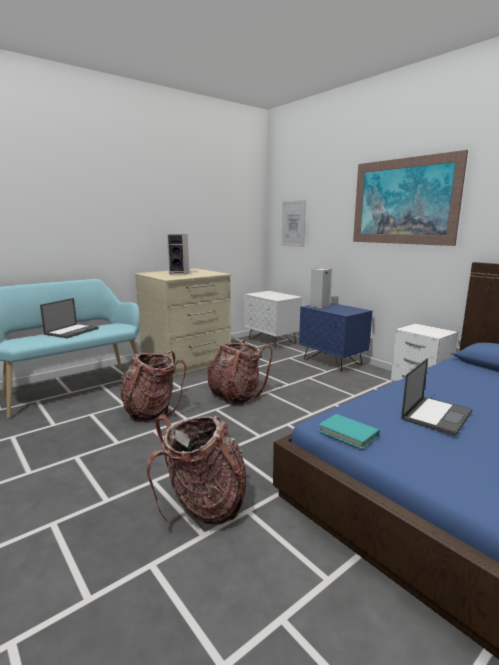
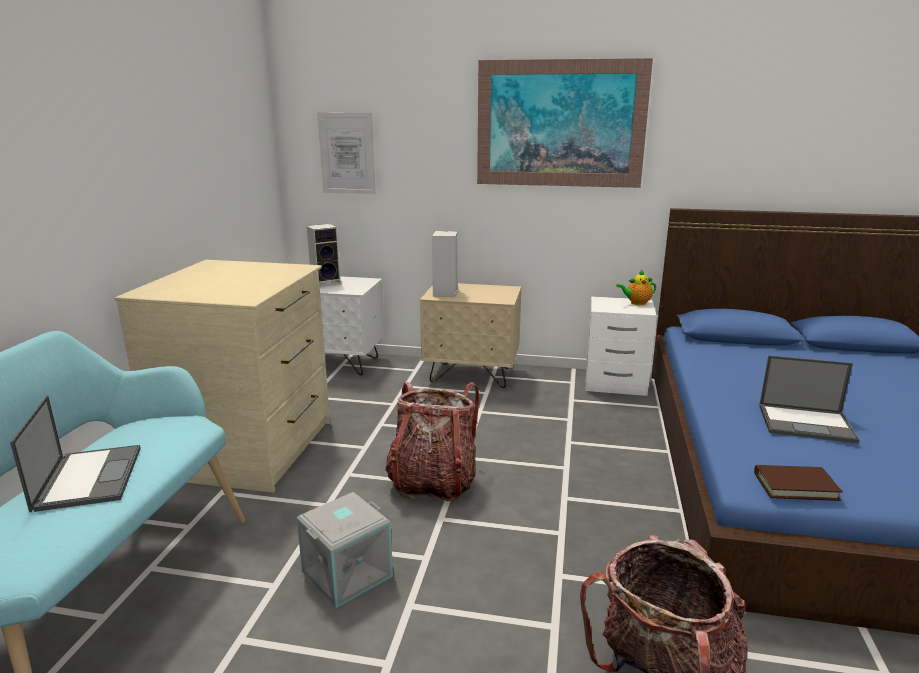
camera: 40 degrees left, 5 degrees up
backpack [121,350,186,422] -> grey storage box [296,492,393,608]
speaker [167,234,189,275] -> speaker moved to [307,224,341,287]
blue nightstand [299,303,372,372] -> beige nightstand [420,283,521,388]
turquoise book [318,414,380,449] -> brown book [754,465,843,501]
laptop [401,358,472,436] -> laptop turned 105 degrees clockwise [759,355,859,443]
none -> teapot [616,270,656,305]

